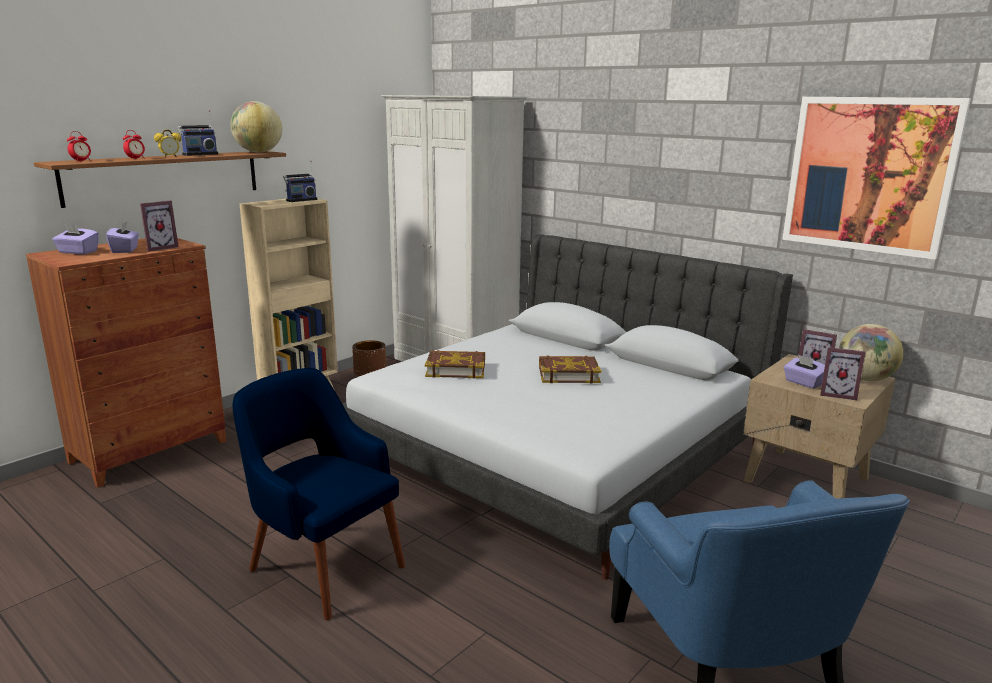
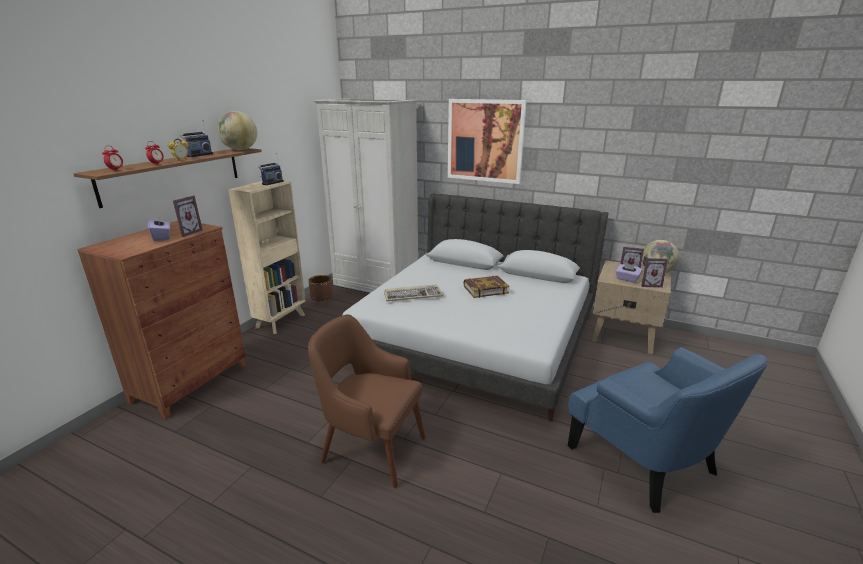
camera: 15 degrees left, 5 degrees up
purple tissue box [52,224,99,254] -> none
blue armchair [233,368,405,620] -> brown armchair [308,314,426,488]
book [425,350,485,379] -> keyboard [384,285,443,301]
picture [782,97,971,260] -> picture moved to [448,99,527,184]

